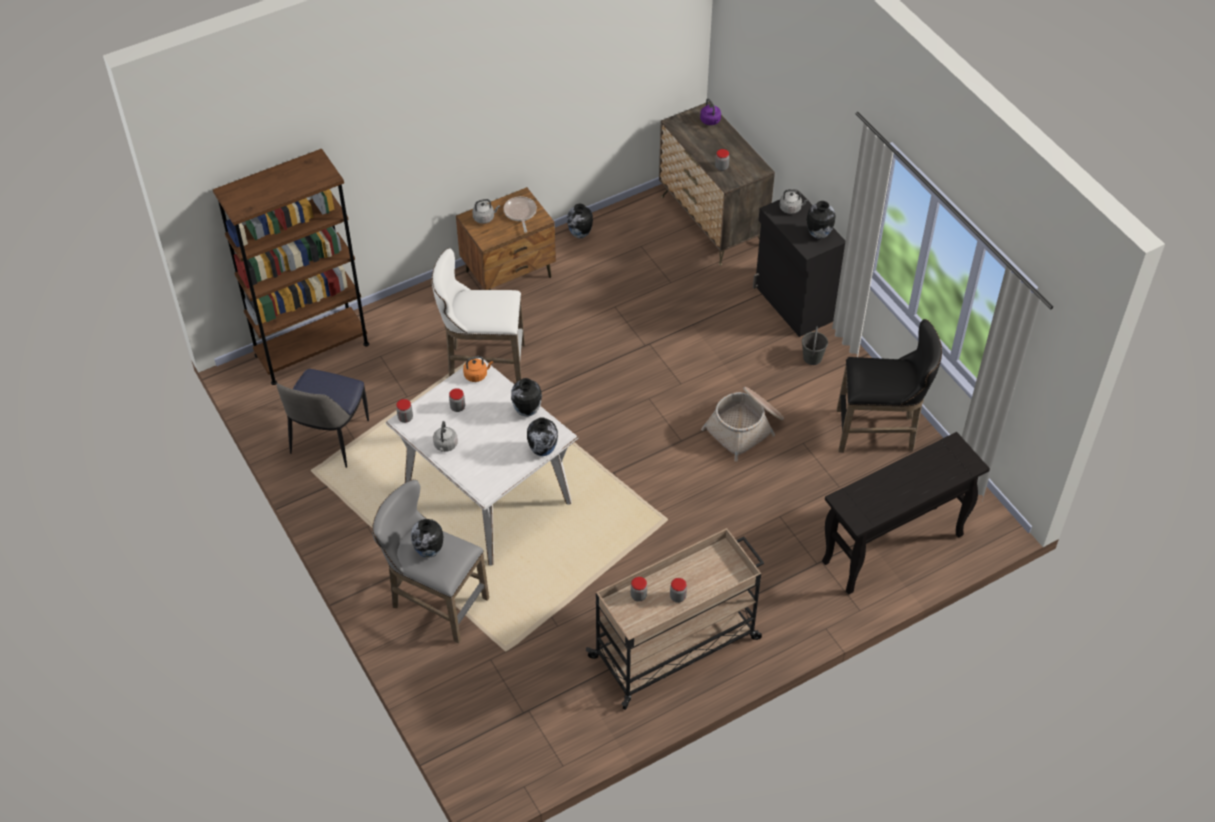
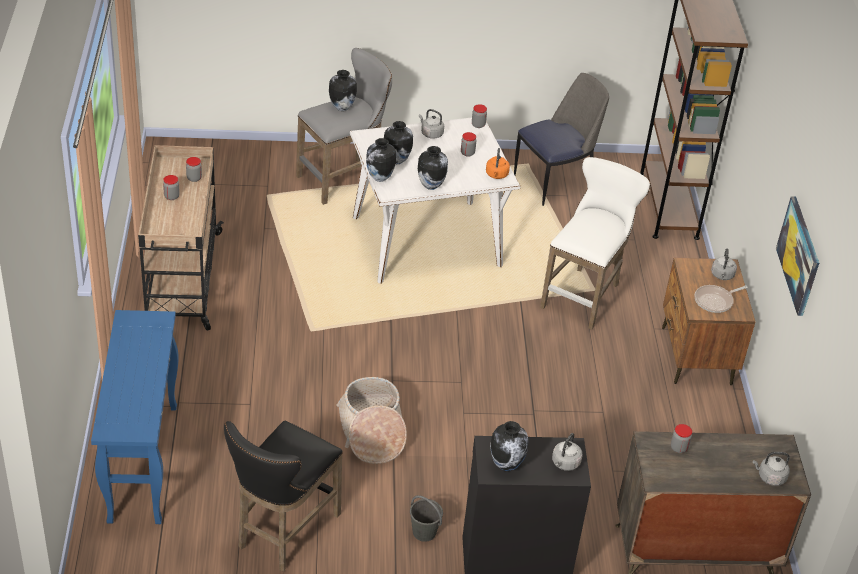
camera: 115 degrees right, 10 degrees down
chair [277,369,369,468] -> chair turned 105 degrees clockwise [514,73,609,206]
frying pan [503,196,537,233] -> frying pan turned 135 degrees clockwise [695,285,748,313]
vase [567,204,593,238] -> vase moved to [384,121,413,164]
purple kettle [700,98,721,125] -> grey kettle [753,452,790,486]
black console table [822,432,990,595] -> blue console table [91,310,179,524]
none -> picture [776,196,819,316]

